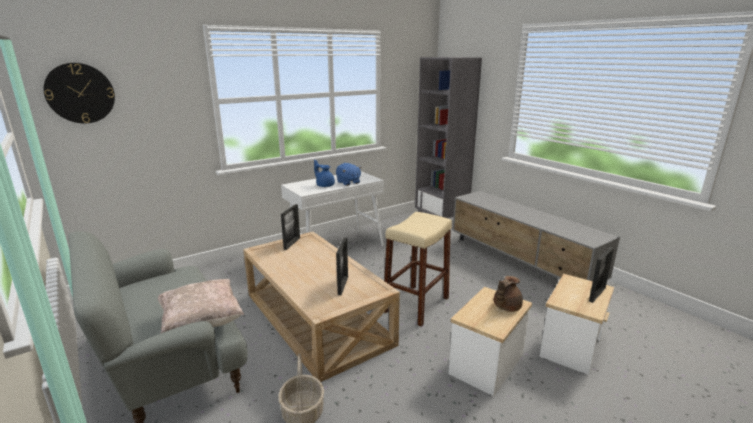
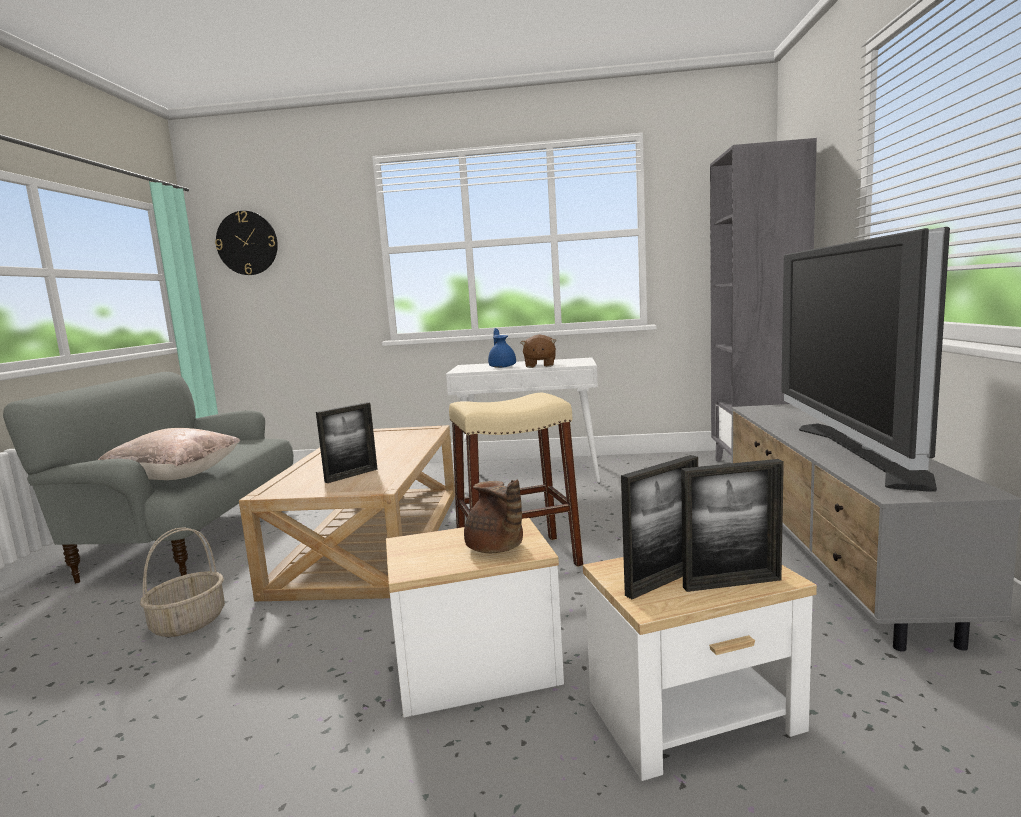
camera: 40 degrees right, 10 degrees down
picture frame [281,204,300,250] -> picture frame moved to [621,455,698,599]
blue plush toy [336,163,362,186] -> brown plush toy [520,334,556,368]
brown teapot [494,276,523,312] -> brown teapot turned 120 degrees counterclockwise [464,479,523,553]
none -> television [781,227,950,492]

